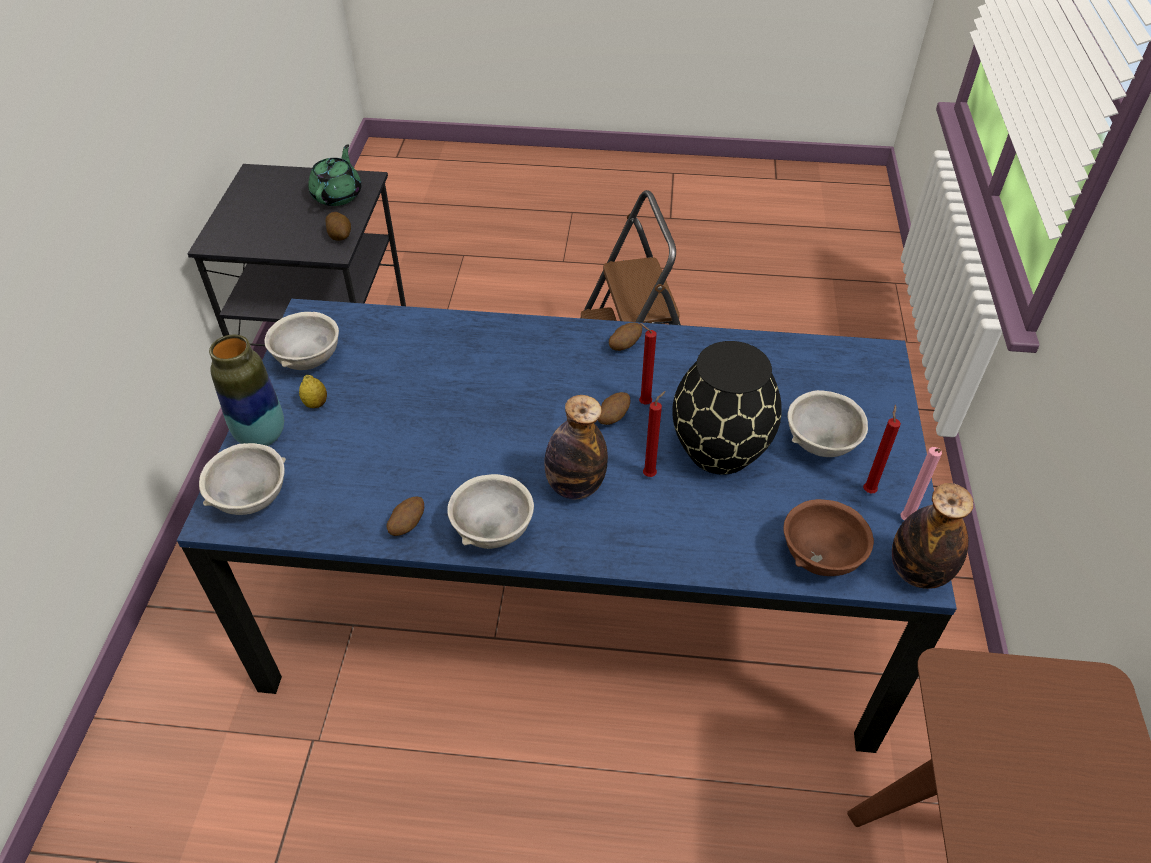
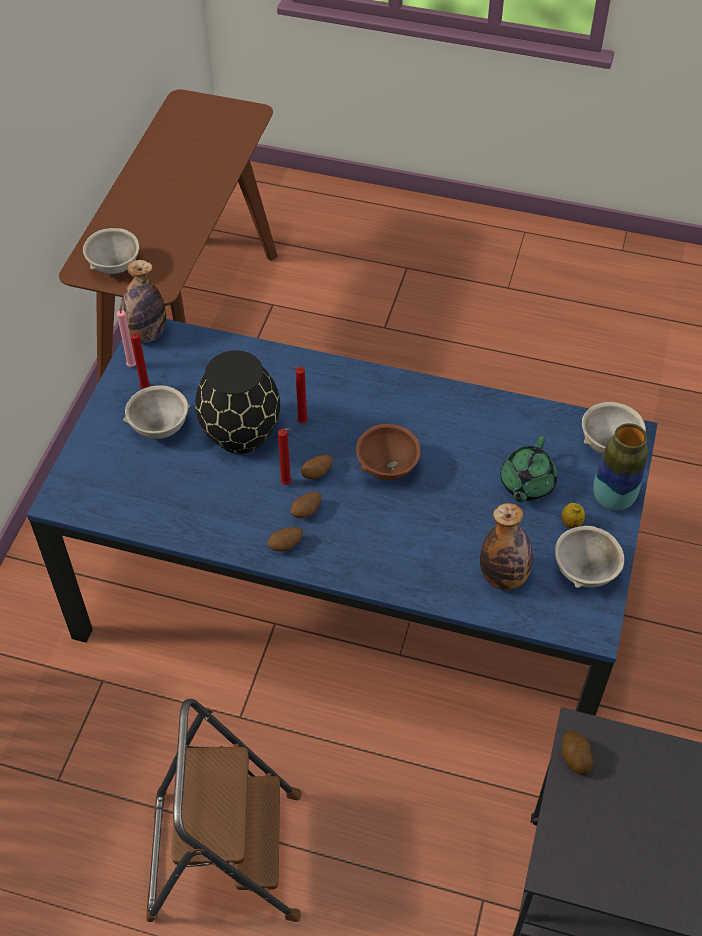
camera: 170 degrees left, 5 degrees up
green teapot [308,144,362,206] -> green teapot moved to [500,436,557,502]
potato [387,497,424,536] -> potato moved to [291,492,321,518]
grey bowl [447,474,534,549] -> grey bowl moved to [83,228,139,274]
bottle [544,395,608,499] -> bottle moved to [480,503,533,590]
brown bowl [783,499,874,576] -> brown bowl moved to [356,424,420,480]

